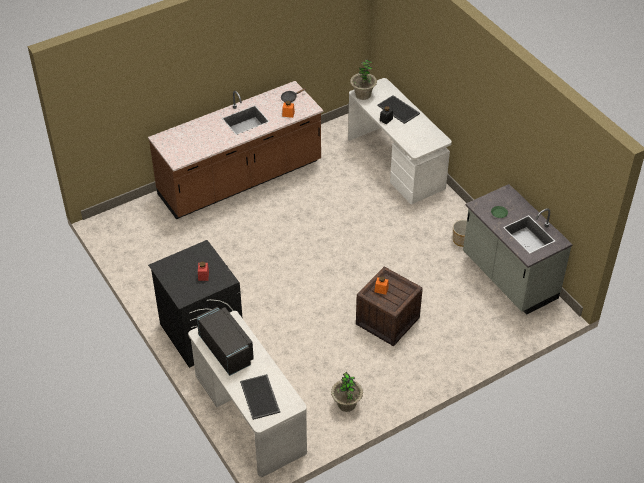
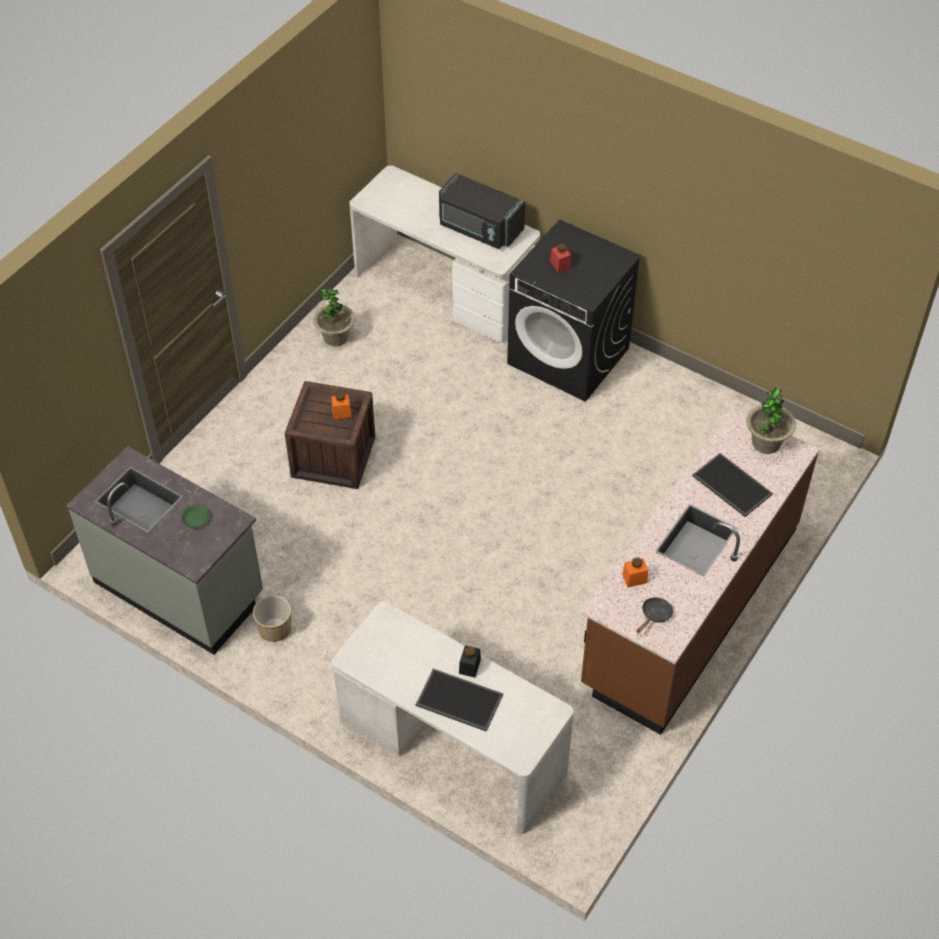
camera: 155 degrees right, 5 degrees up
tray [240,374,280,420] -> tray moved to [692,453,773,517]
potted plant [350,60,377,100] -> potted plant moved to [746,387,796,454]

